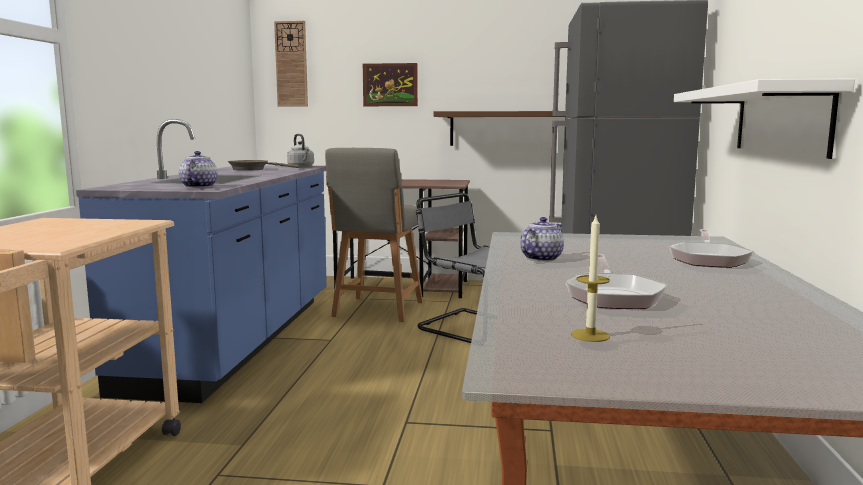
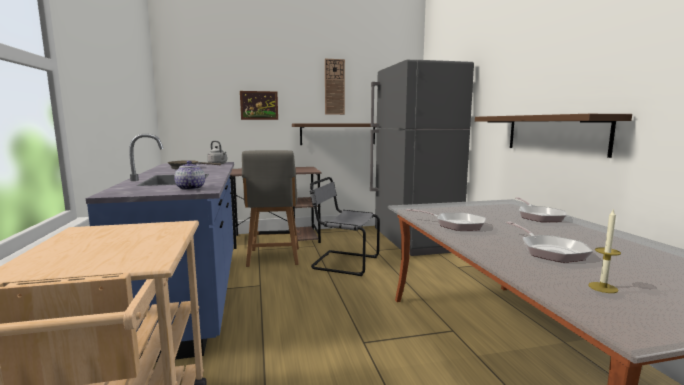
camera: 20 degrees left, 0 degrees up
wall clock [274,21,308,107] -> wall clock moved to [325,59,345,115]
teapot [520,217,564,262] -> frying pan [406,209,486,231]
white shelf [674,79,855,159] -> brown shelf [475,114,632,158]

